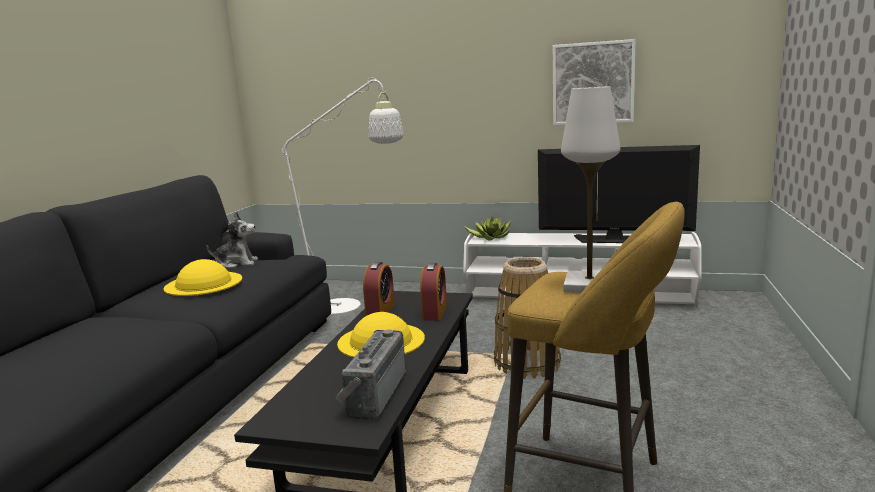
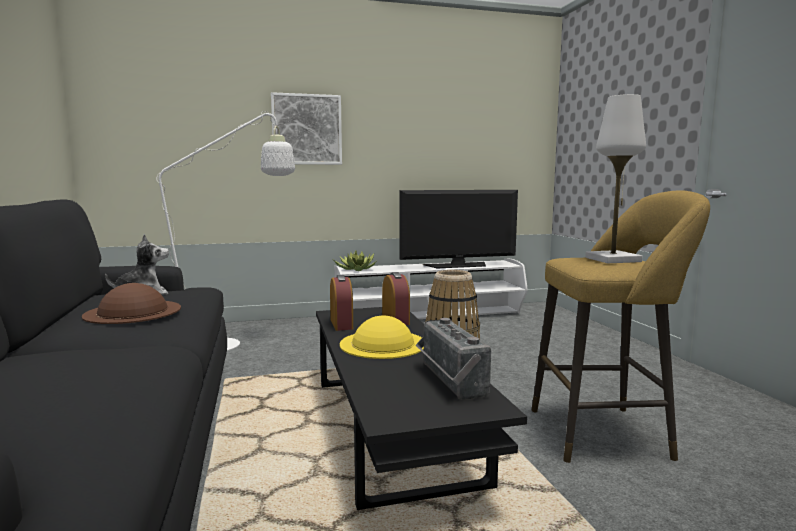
camera: 30 degrees left, 5 degrees down
yellow hat [163,259,242,296] -> brown hat [82,283,181,324]
picture [553,39,636,125] -> picture moved to [271,92,342,165]

